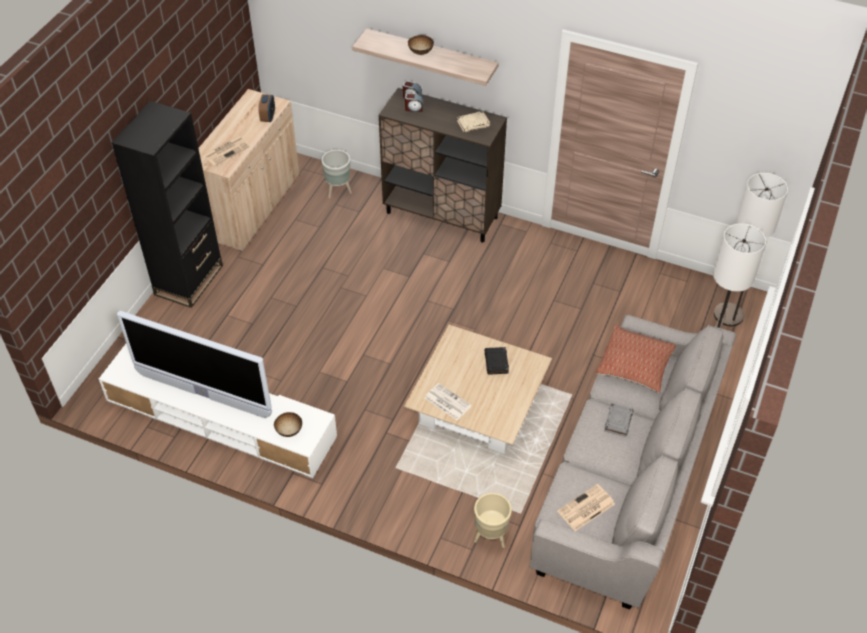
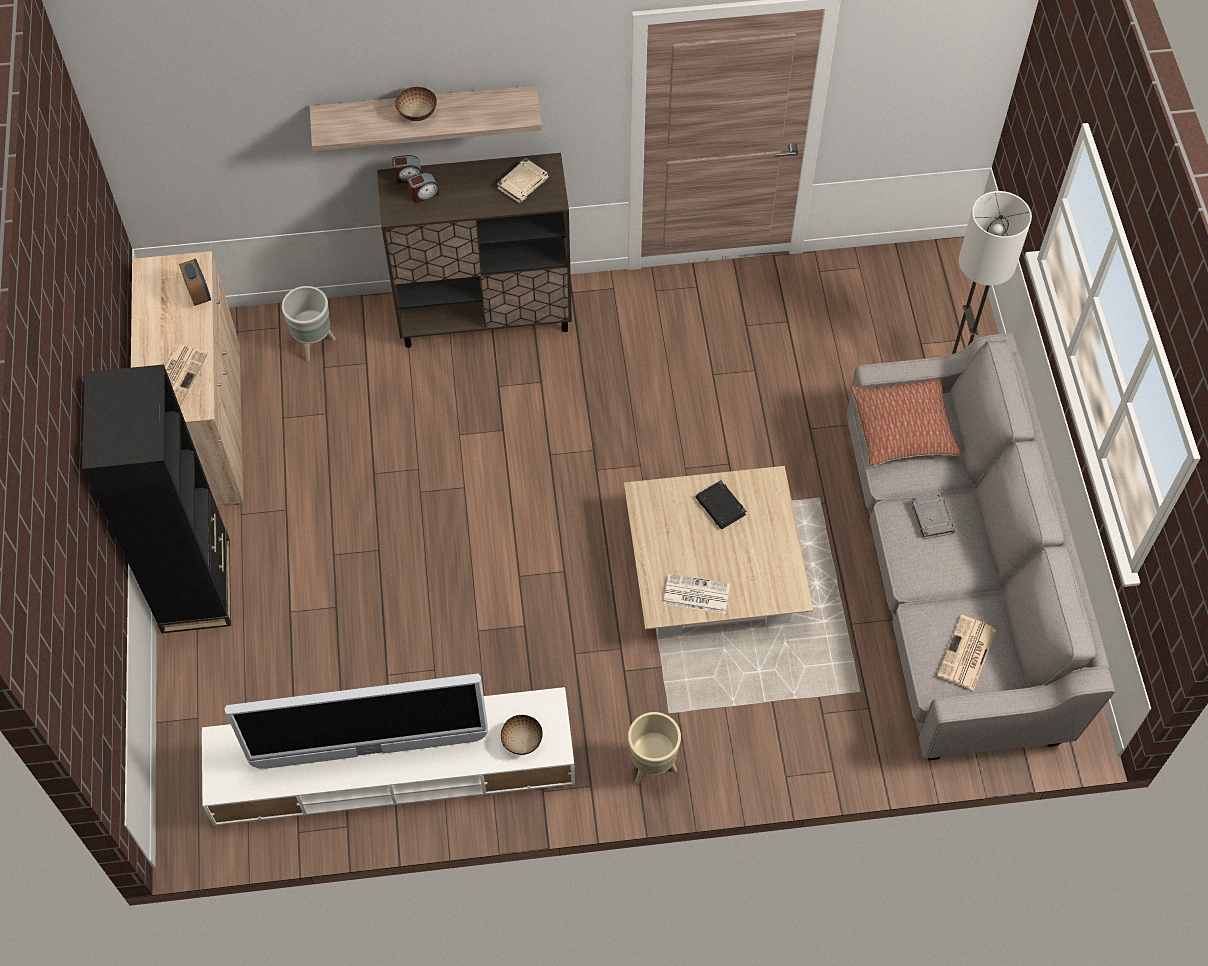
camera: 30 degrees left, 10 degrees up
beige planter [474,493,512,548] -> beige planter moved to [628,712,681,784]
floor lamp [714,173,788,326] -> none

